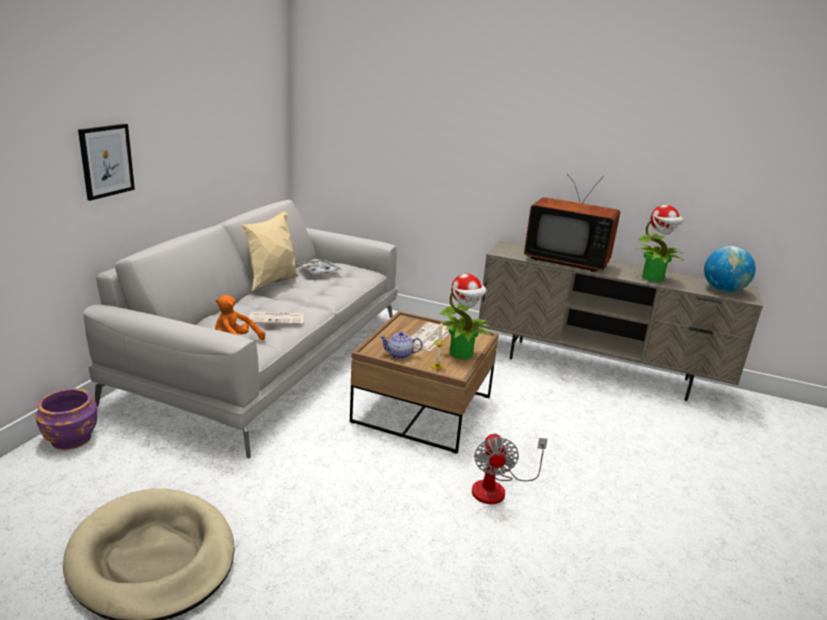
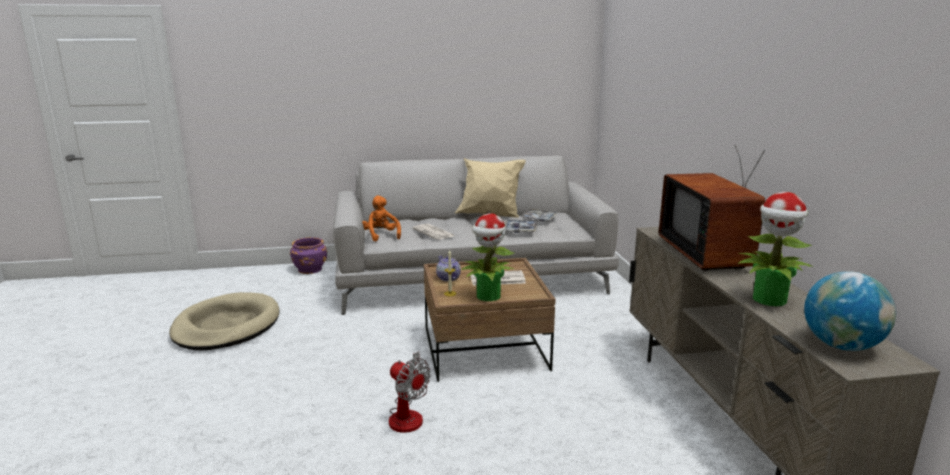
camera: 60 degrees right, 5 degrees down
picture [78,124,135,201] -> none
fan [472,433,547,504] -> fan turned 105 degrees counterclockwise [389,352,431,433]
none -> tray [505,219,537,233]

